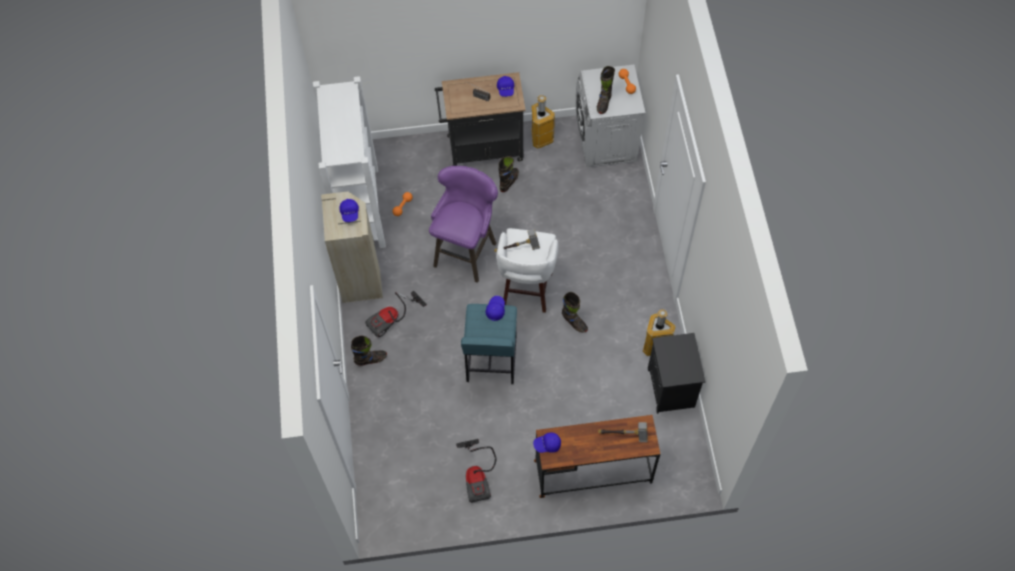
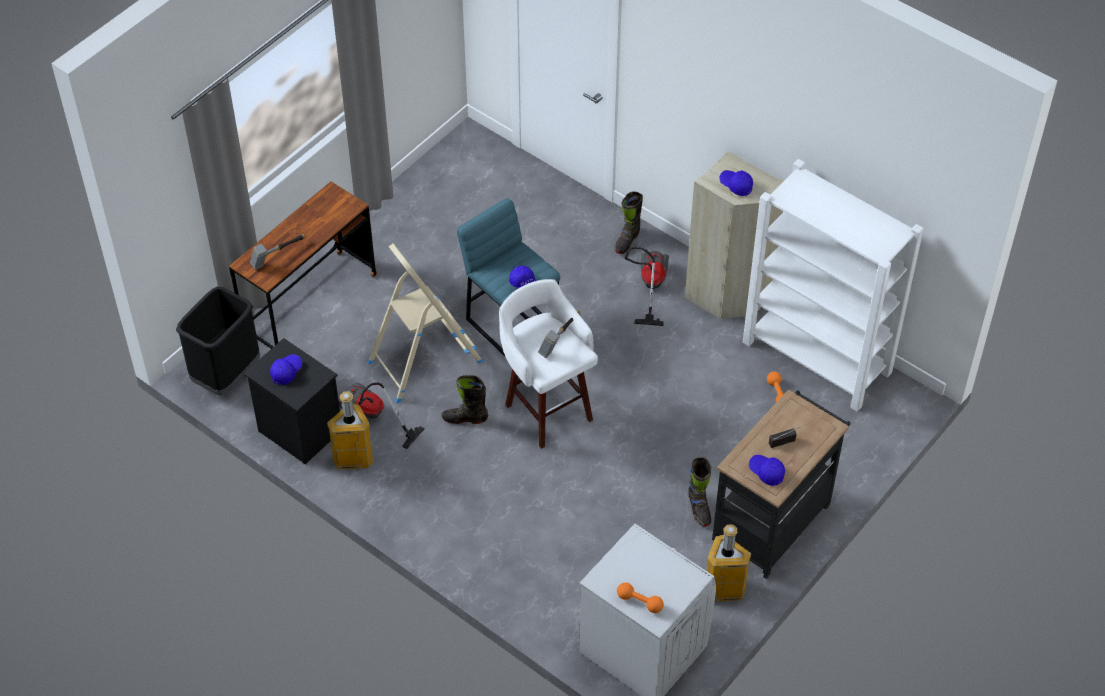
camera: 135 degrees right, 10 degrees down
purple stool [429,166,498,283] -> none
vacuum cleaner [456,439,496,503] -> vacuum cleaner moved to [339,382,425,449]
blue cap [533,432,561,453] -> blue cap moved to [270,354,302,385]
black boot [597,66,615,114] -> none
none -> black trash can [176,287,260,396]
none -> beige step ladder [368,243,483,403]

